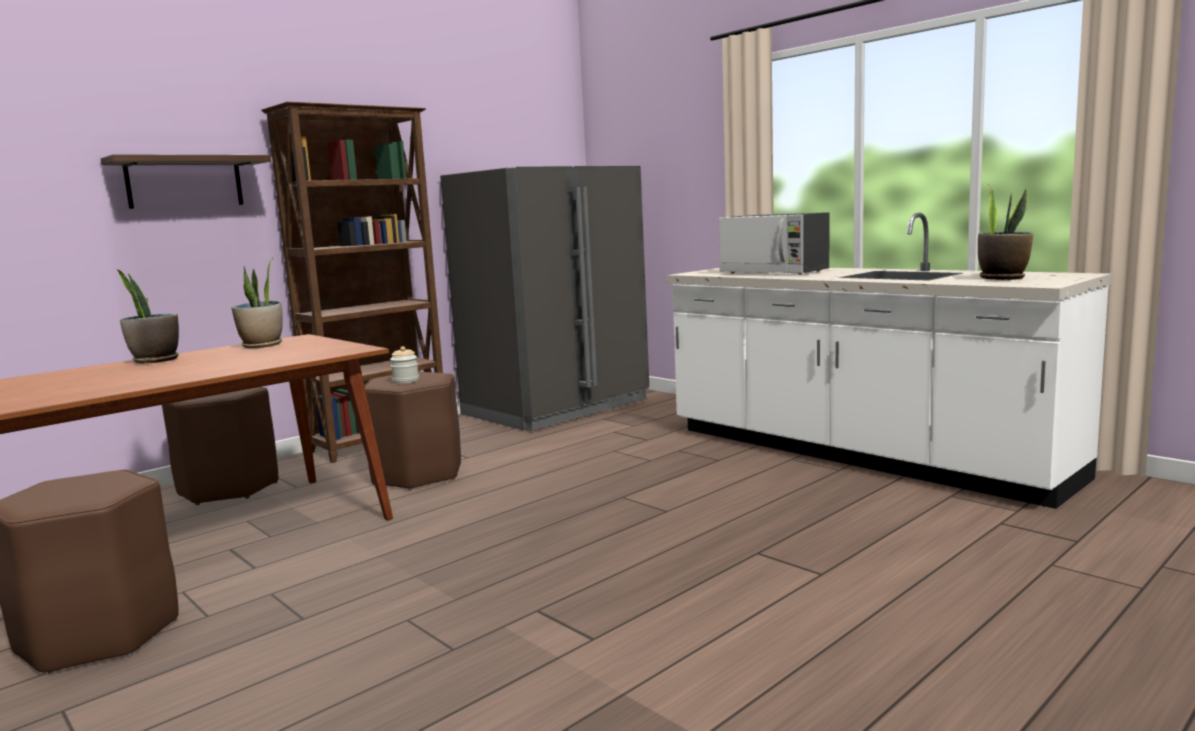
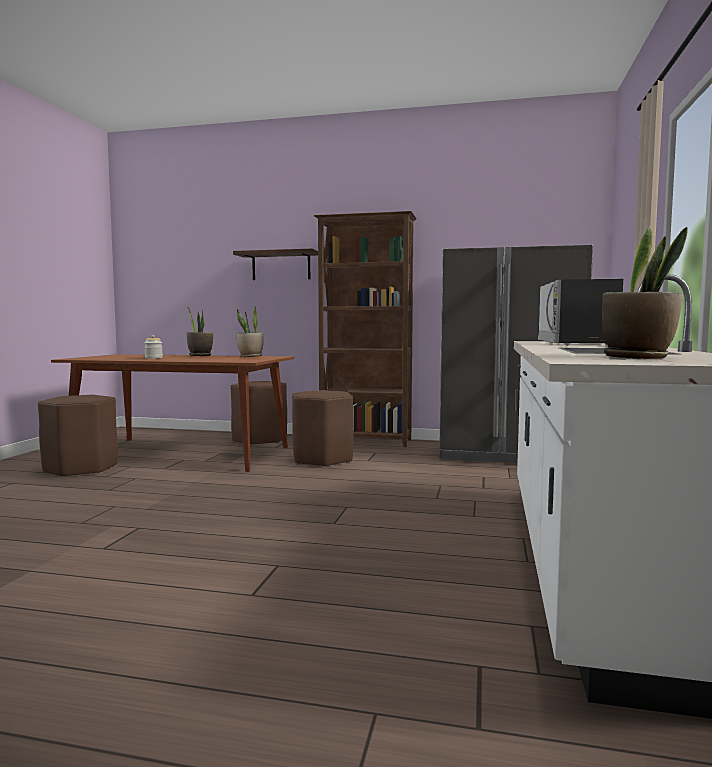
camera: 55 degrees right, 5 degrees down
jar [390,346,419,384] -> jar moved to [144,335,163,359]

